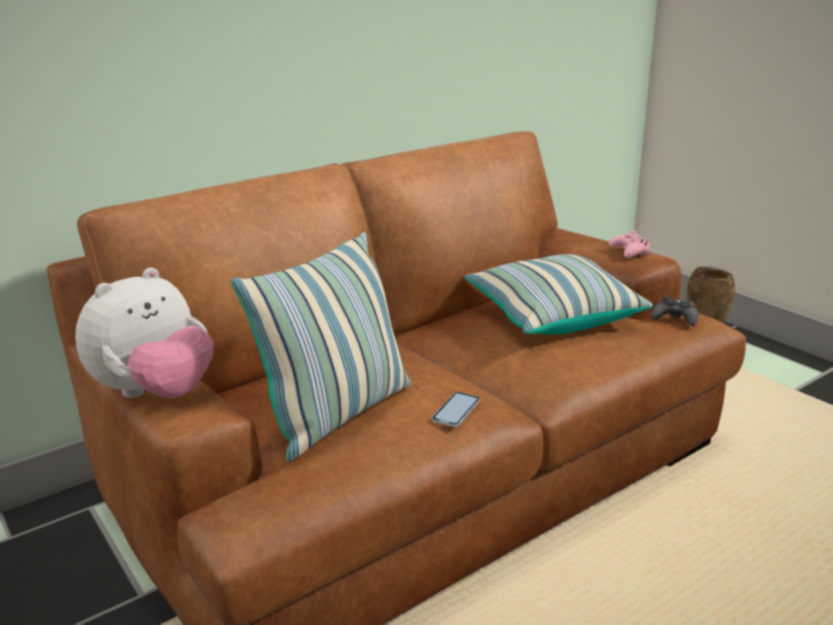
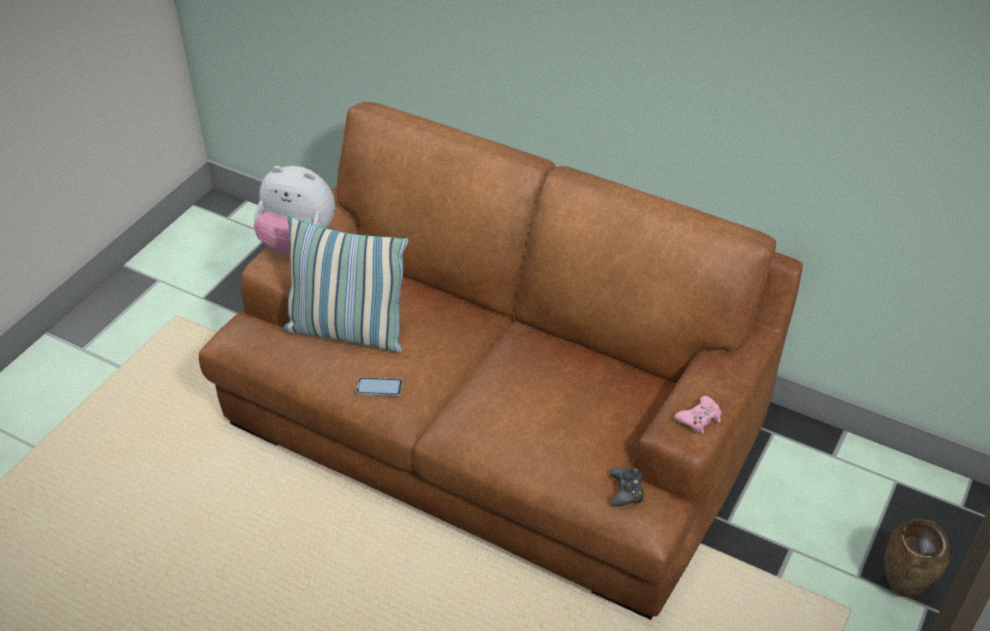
camera: 65 degrees right, 20 degrees up
pillow [464,254,653,335] -> none

